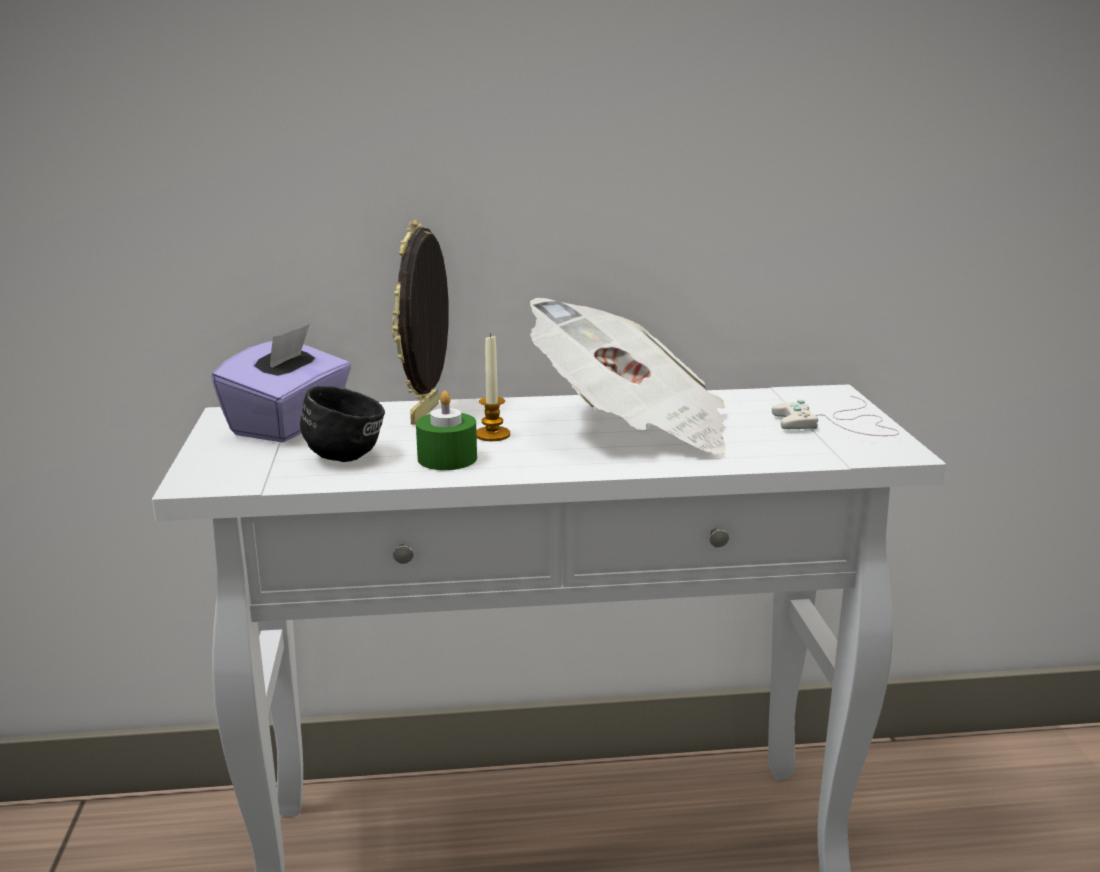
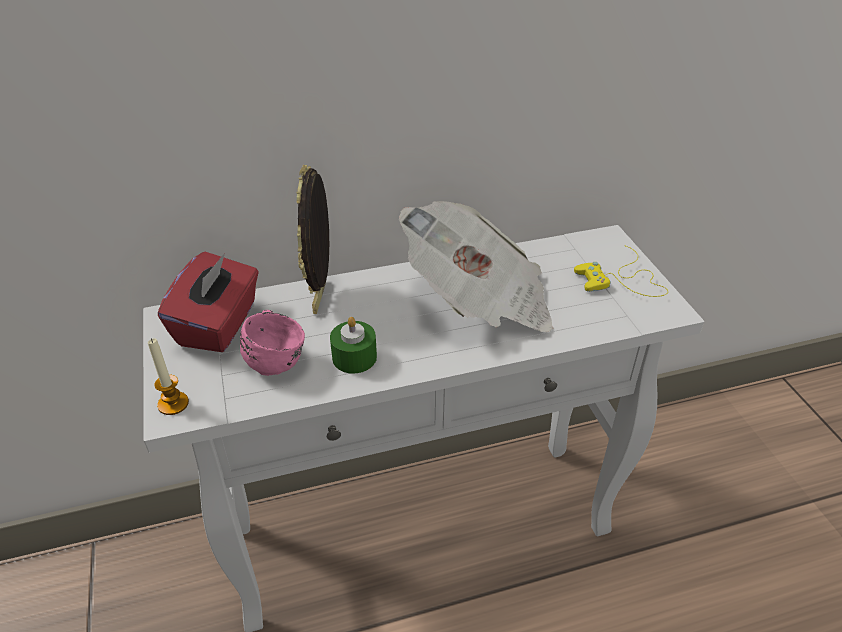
camera: 10 degrees left, 20 degrees up
purple tissue box [211,324,351,443] -> red tissue box [158,252,259,352]
black mug [300,386,385,462] -> pink mug [240,310,305,376]
candle [476,333,510,441] -> candle moved to [148,338,189,415]
white game controller [772,395,899,436] -> yellow game controller [574,246,668,297]

